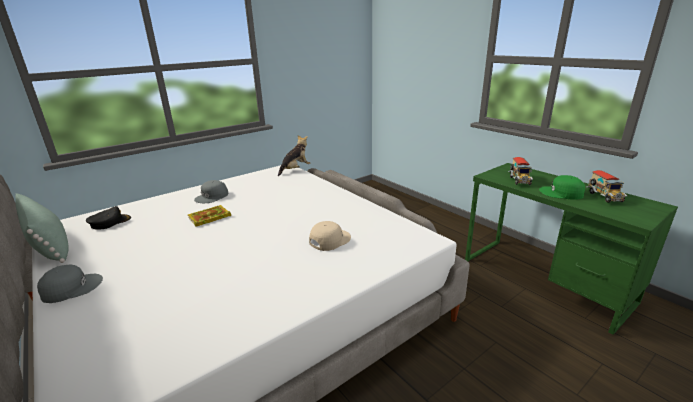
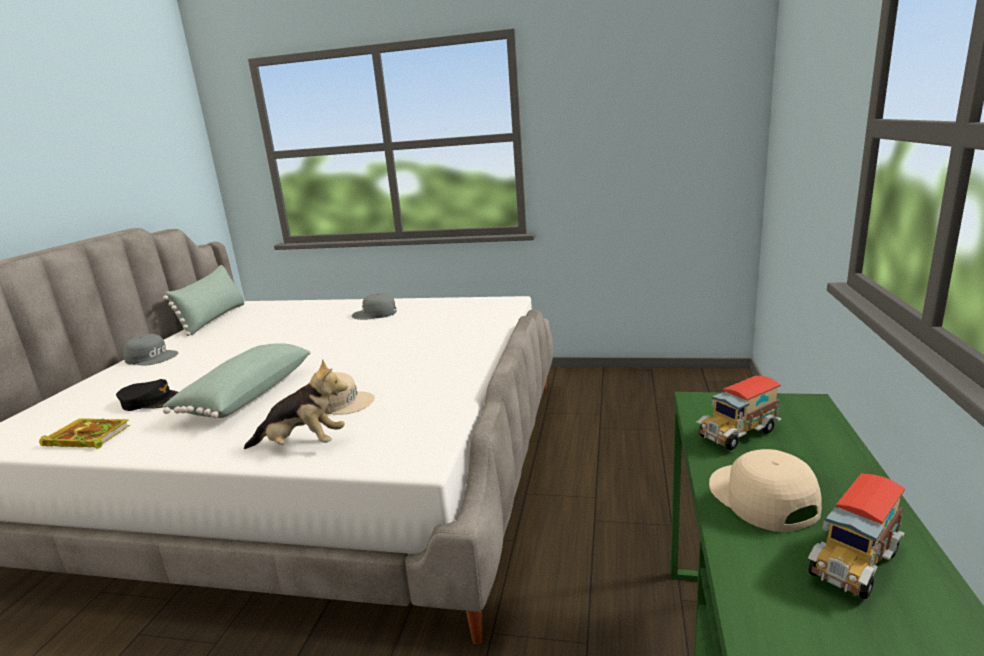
camera: 50 degrees right, 5 degrees down
black cap [86,206,131,230] -> black cap moved to [116,379,178,411]
book [188,205,231,226] -> book moved to [39,418,131,449]
plush toy [278,135,310,177] -> plush toy moved to [244,359,348,449]
green cap [539,175,585,200] -> beige cap [709,449,822,532]
none -> green pillow [163,343,311,418]

